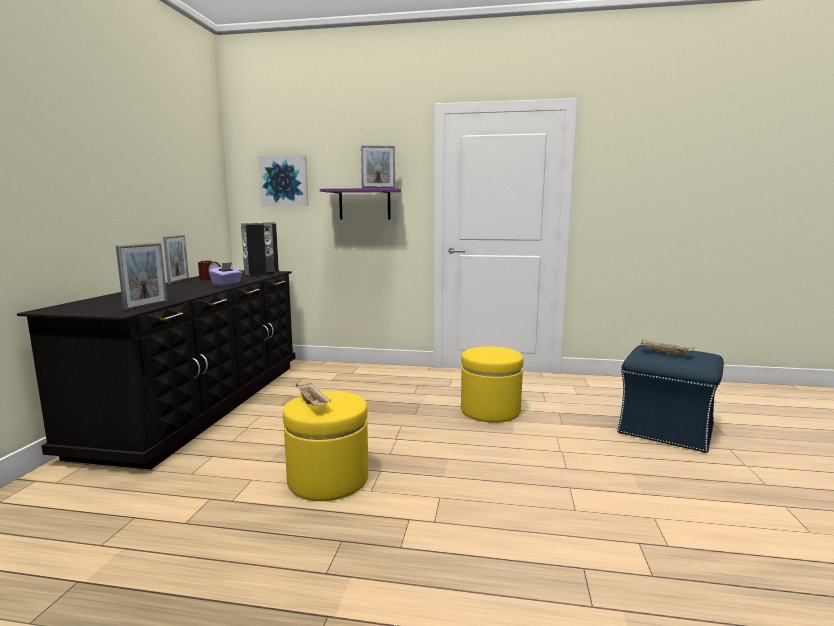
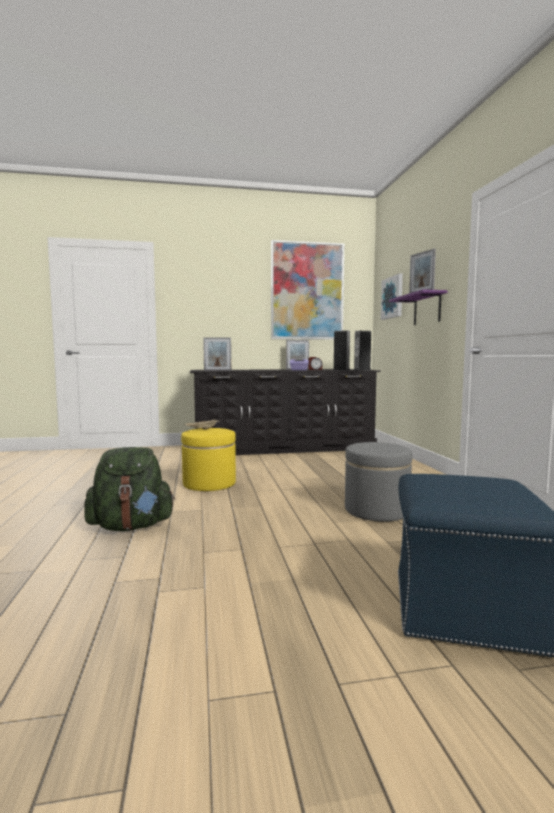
camera: 70 degrees right, 5 degrees down
yellow ottoman [461,346,523,423] -> grey ottoman [345,442,412,521]
beige tray [640,340,695,356] -> none
none -> green backpack [84,447,175,531]
none -> picture [271,240,344,340]

